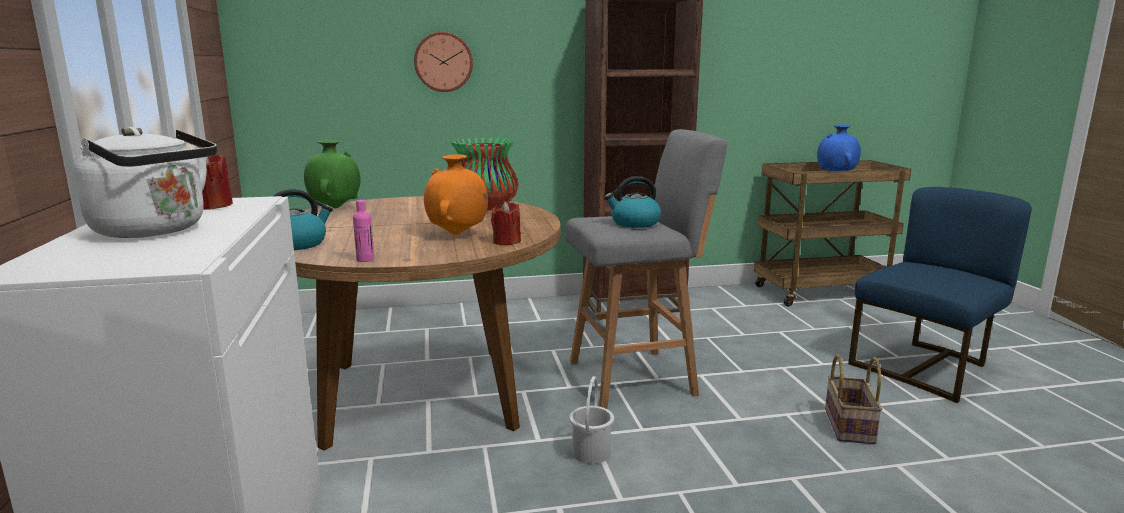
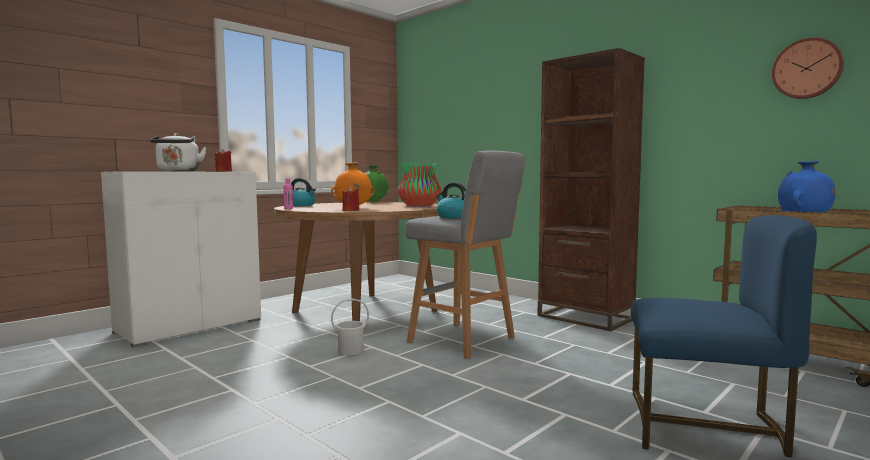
camera: 55 degrees right, 10 degrees down
wall clock [414,32,473,92] -> wall clock moved to [772,37,844,99]
basket [825,355,882,444] -> none

